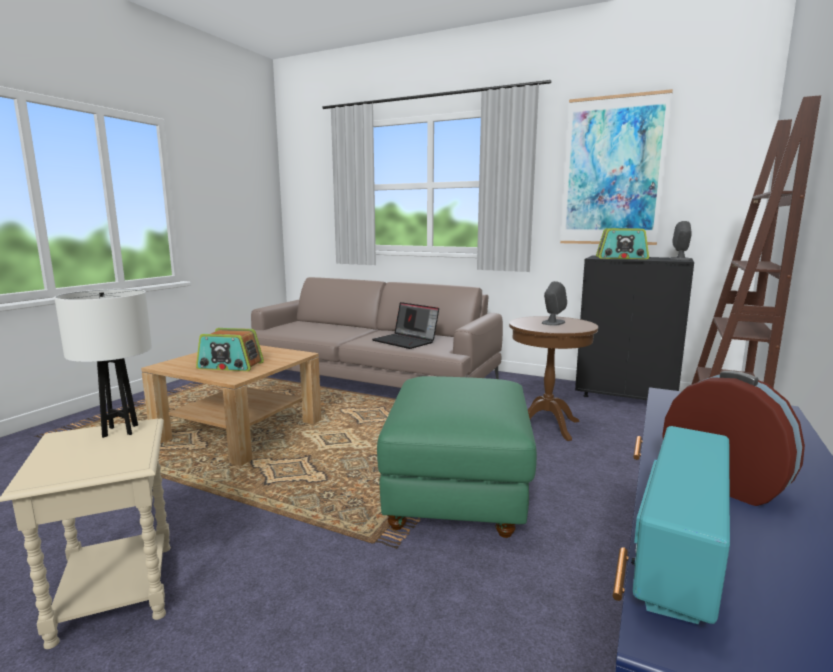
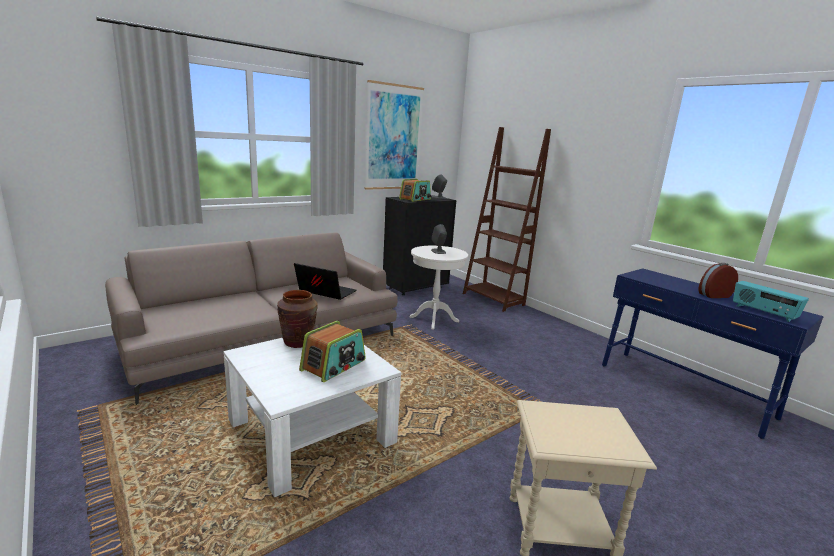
camera: 65 degrees left, 5 degrees up
white table lamp [54,289,152,438] -> none
brown coffee table [141,345,321,466] -> white coffee table [223,338,401,497]
laptop [372,302,439,349] -> laptop turned 135 degrees counterclockwise [294,263,356,300]
green ottoman [377,376,537,538] -> none
brown side table [509,316,598,441] -> white side table [410,246,468,330]
none -> brown vase [277,290,318,348]

